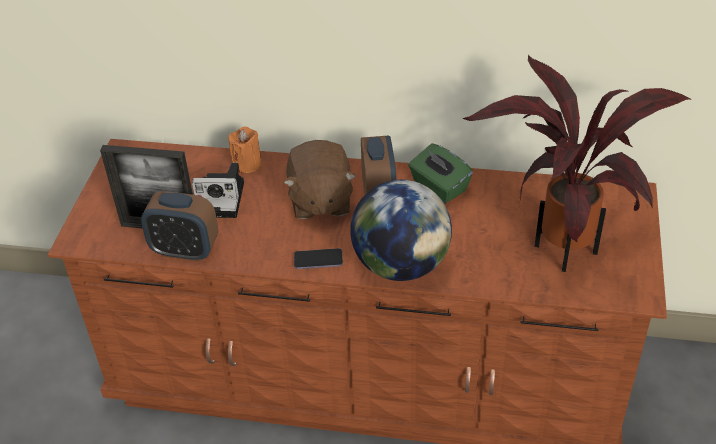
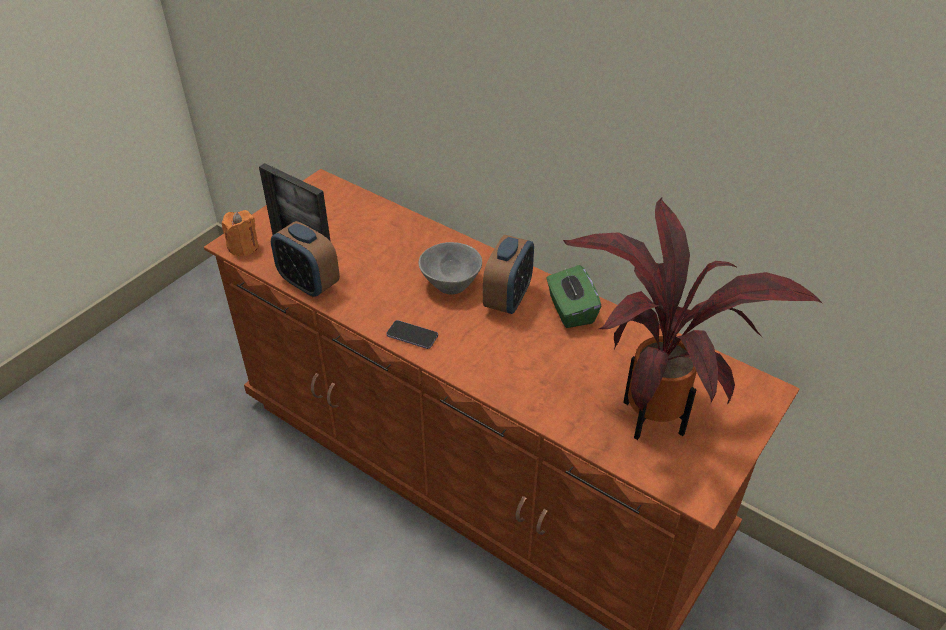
camera: 25 degrees right, 0 degrees up
camera [192,163,244,218] -> none
orange candle [229,127,262,173] -> orange candle moved to [222,210,258,257]
brown plush toy [283,140,356,219] -> grey bowl [419,242,482,295]
globe [350,180,452,281] -> none

